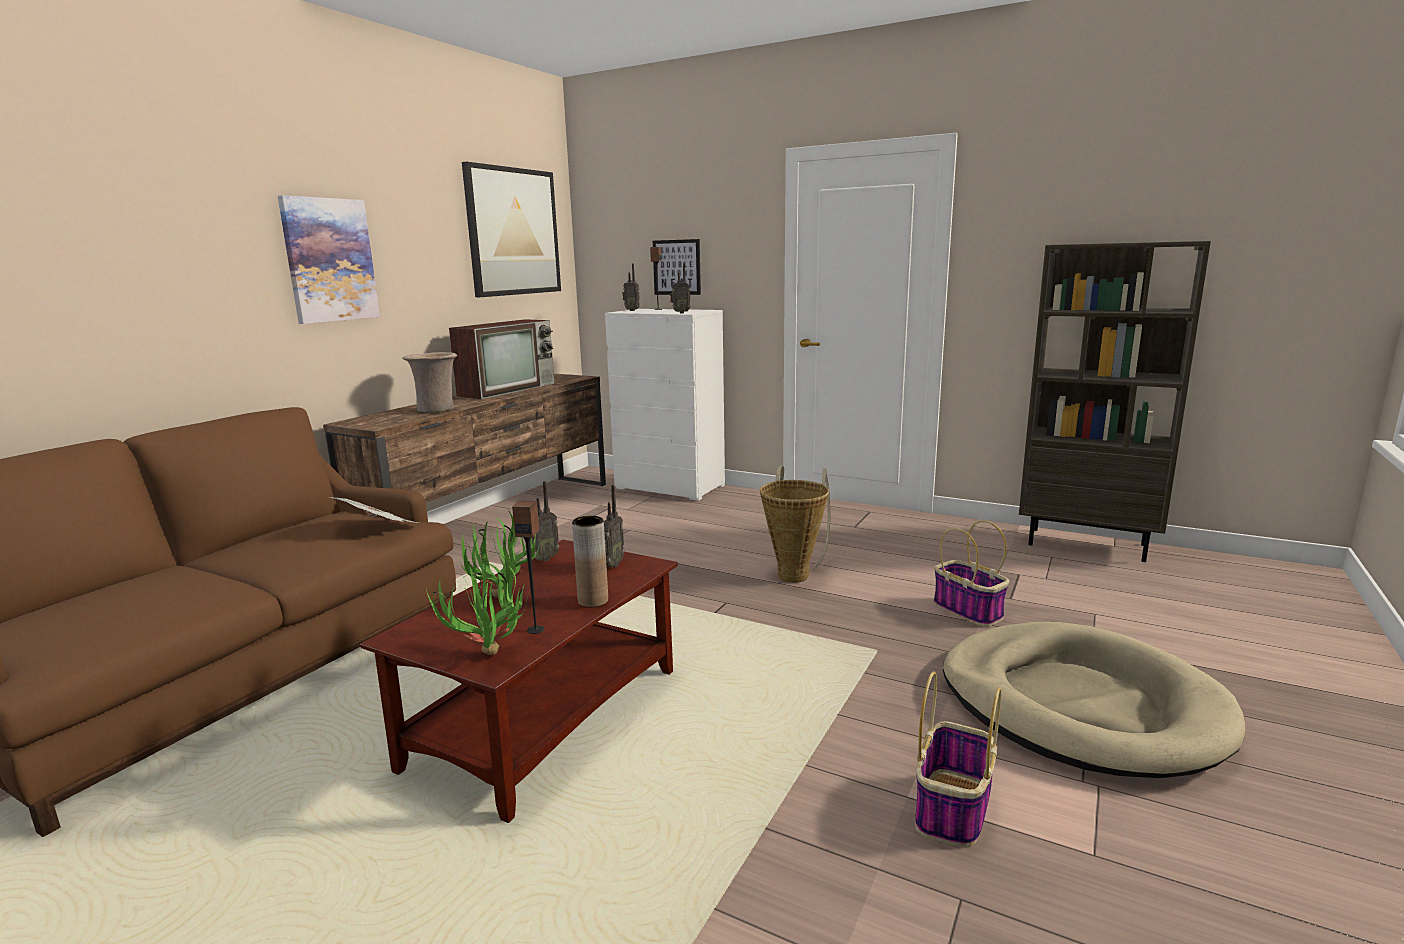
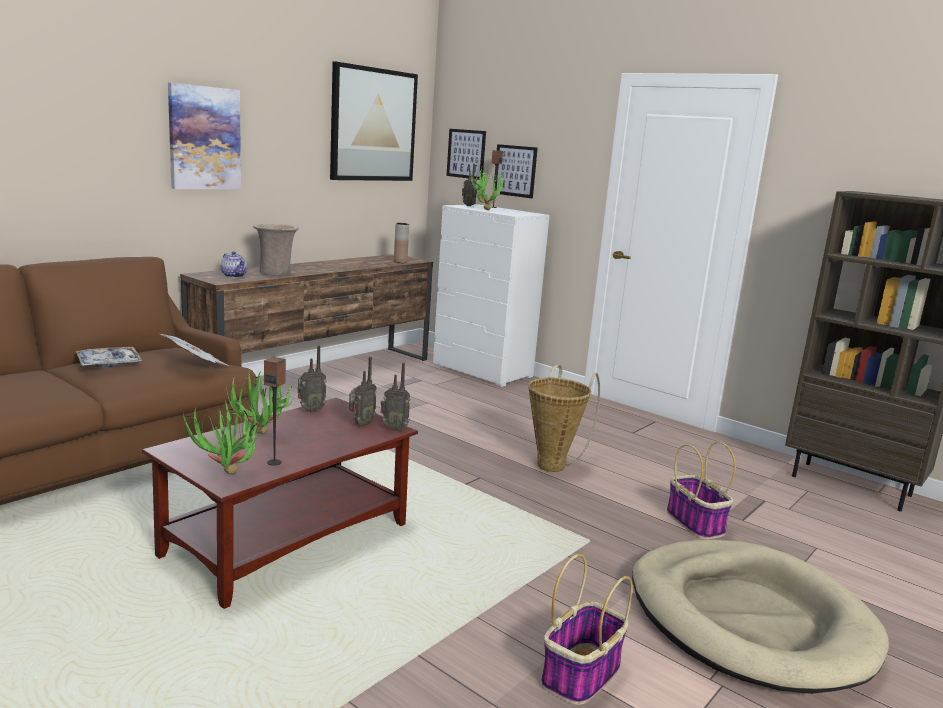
camera: 10 degrees right, 0 degrees up
television [449,319,554,400] -> none
brown vase [572,516,608,607] -> brown vase moved to [394,223,409,263]
radio [670,263,691,313] -> radio moved to [380,363,410,431]
none -> tray [76,347,142,367]
none -> teapot [221,251,247,278]
none -> picture [446,129,486,180]
none -> potted plant [471,165,505,210]

